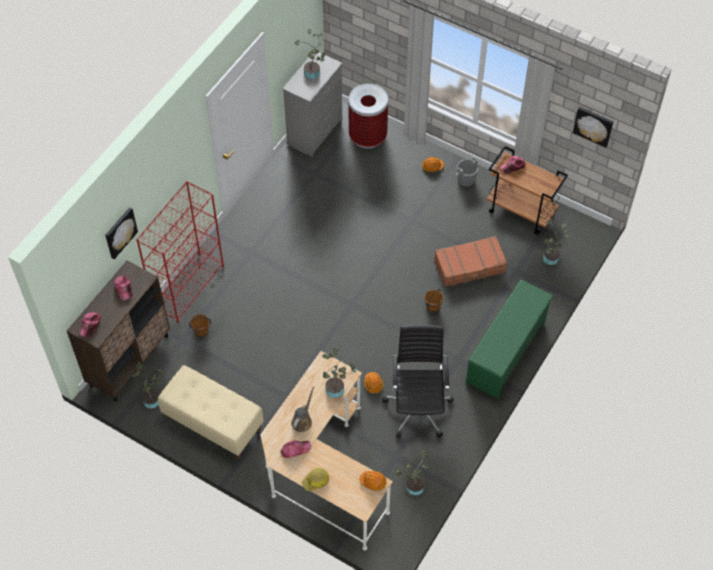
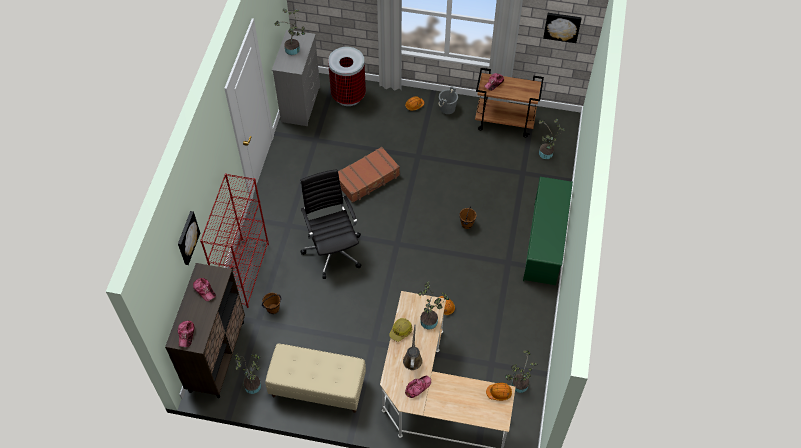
camera: 20 degrees left, 0 degrees up
hard hat [302,468,329,491] -> hard hat moved to [389,318,412,342]
black office chair [382,325,454,438] -> black office chair moved to [300,169,361,279]
brown suitcase [434,236,507,287] -> brown suitcase moved to [338,147,400,203]

